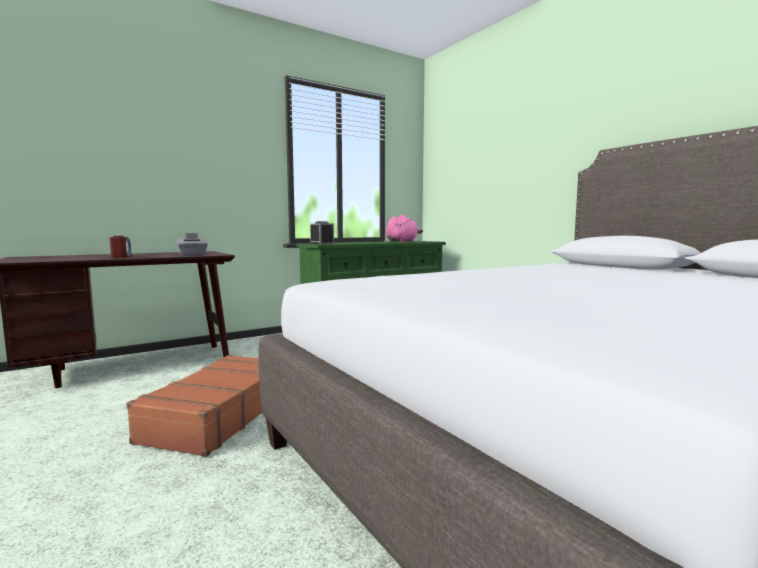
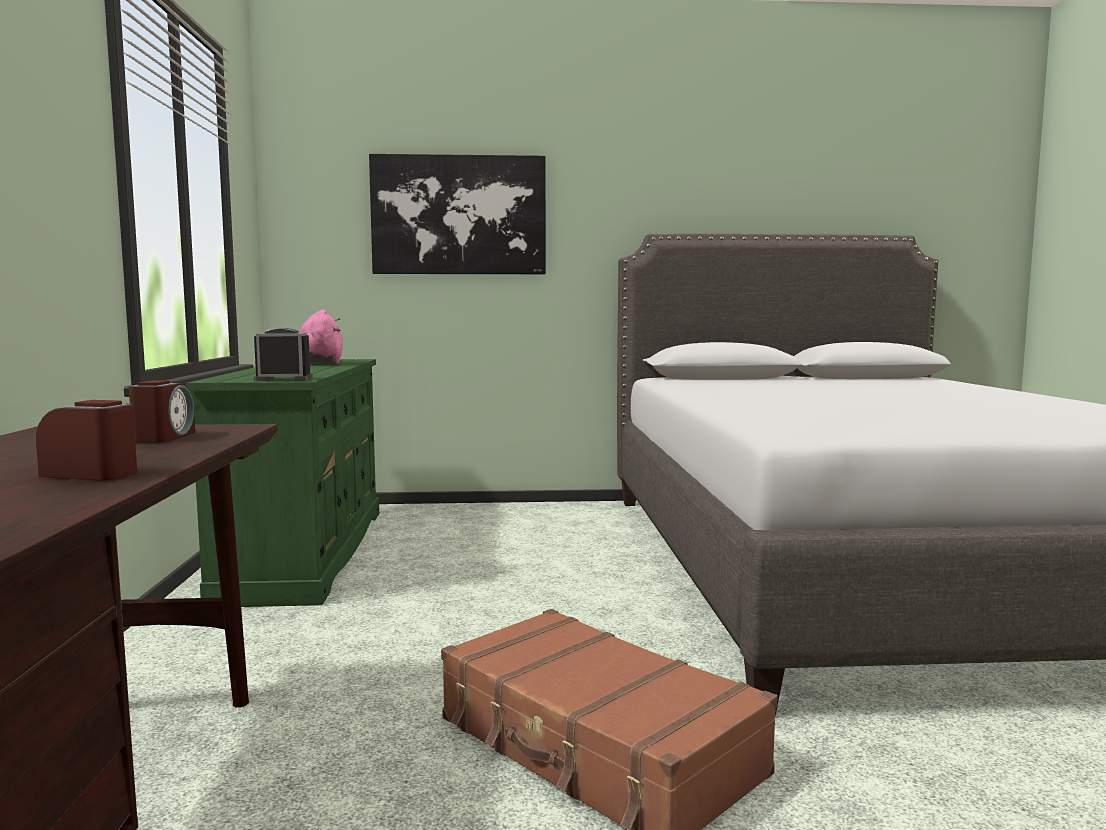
camera: 60 degrees left, 0 degrees up
grey tissue box [176,233,208,255] -> alarm clock [129,380,195,443]
none -> picture [369,154,546,274]

